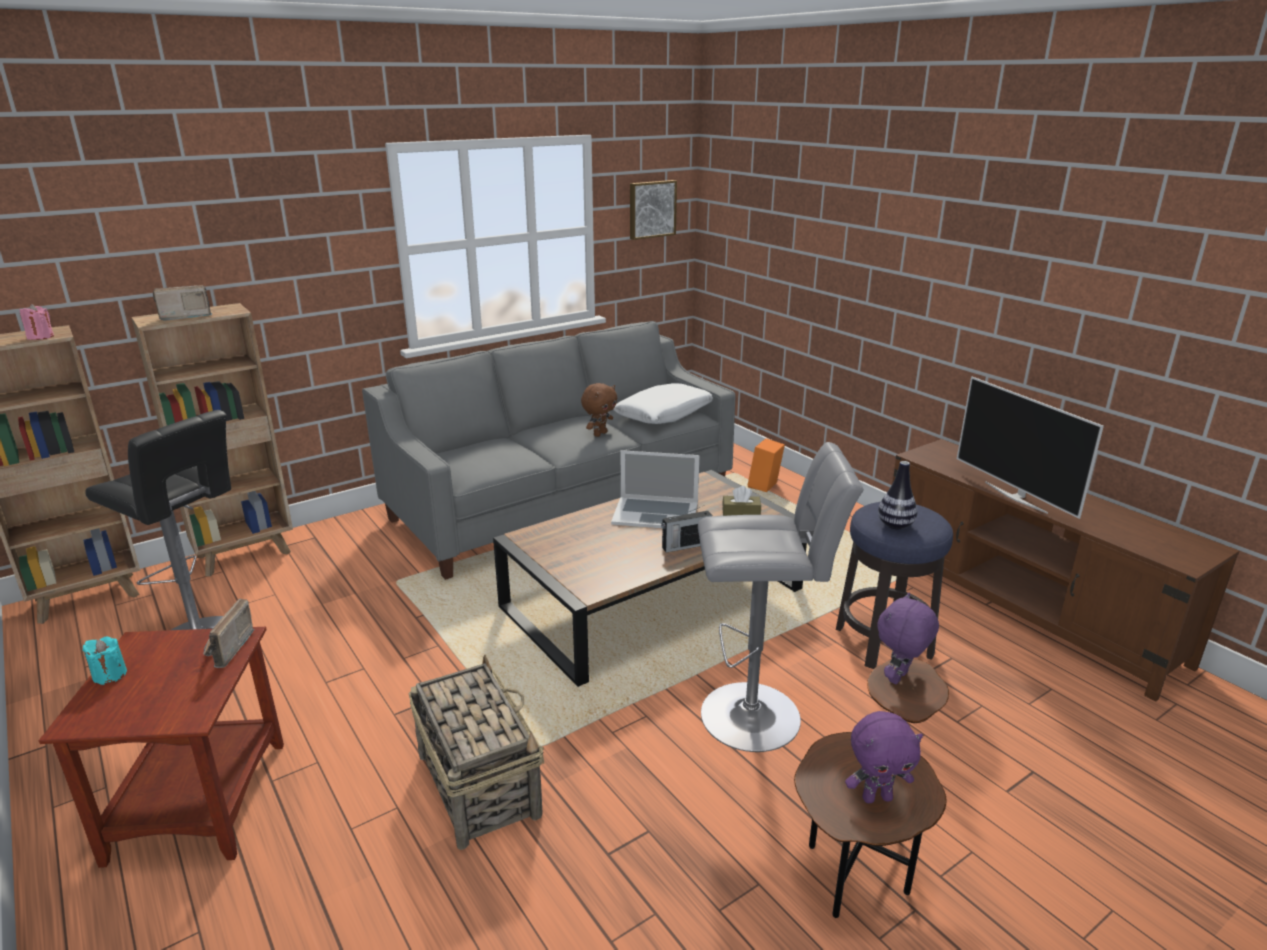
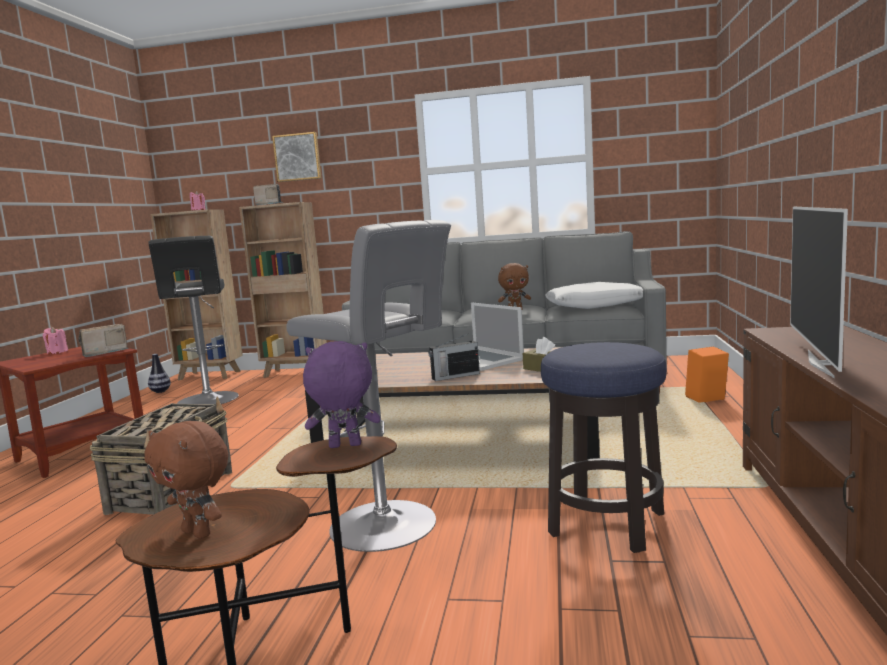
camera: 45 degrees right, 15 degrees down
turquoise candle [82,636,127,685] -> pink candle [43,327,68,354]
picture [630,180,677,240] -> picture moved to [272,132,321,182]
radio [661,505,712,553] -> radio turned 45 degrees counterclockwise [428,334,480,381]
purple plush toy [845,711,923,803] -> brown plush toy [144,421,228,539]
vase [878,461,917,529] -> vase moved to [148,354,171,393]

